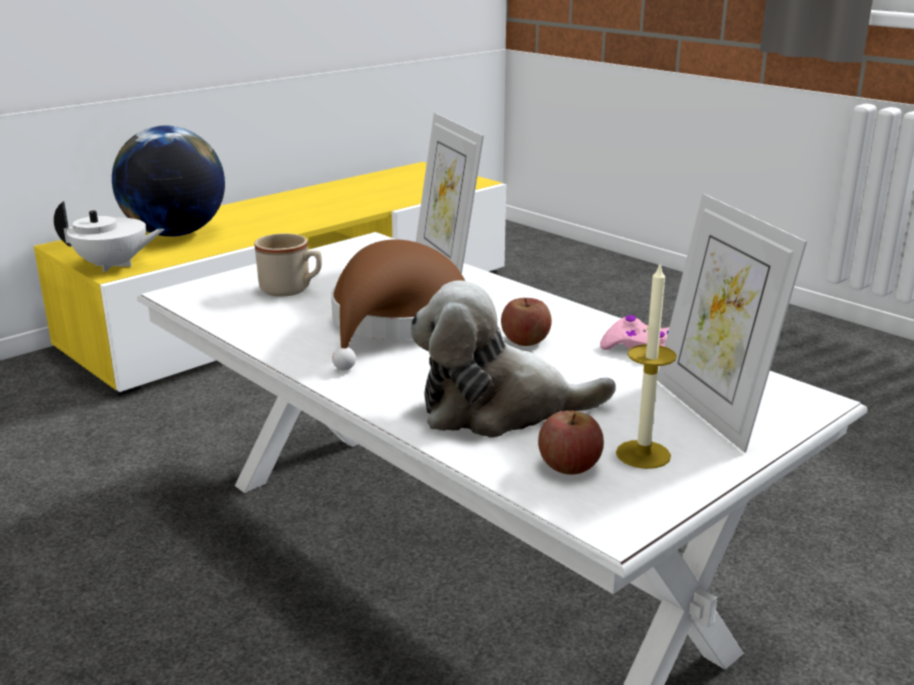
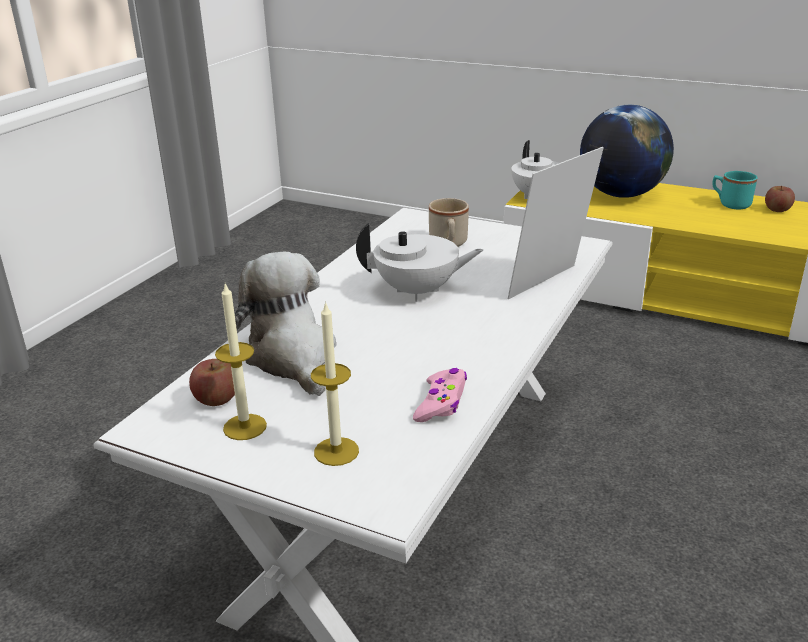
camera: 70 degrees right, 5 degrees up
brown hat [331,239,465,371] -> white teapot [356,222,483,302]
apple [501,298,552,346] -> apple moved to [765,186,795,212]
picture frame [657,194,807,453] -> candle [311,301,359,466]
none -> turquoise mug [712,171,758,209]

